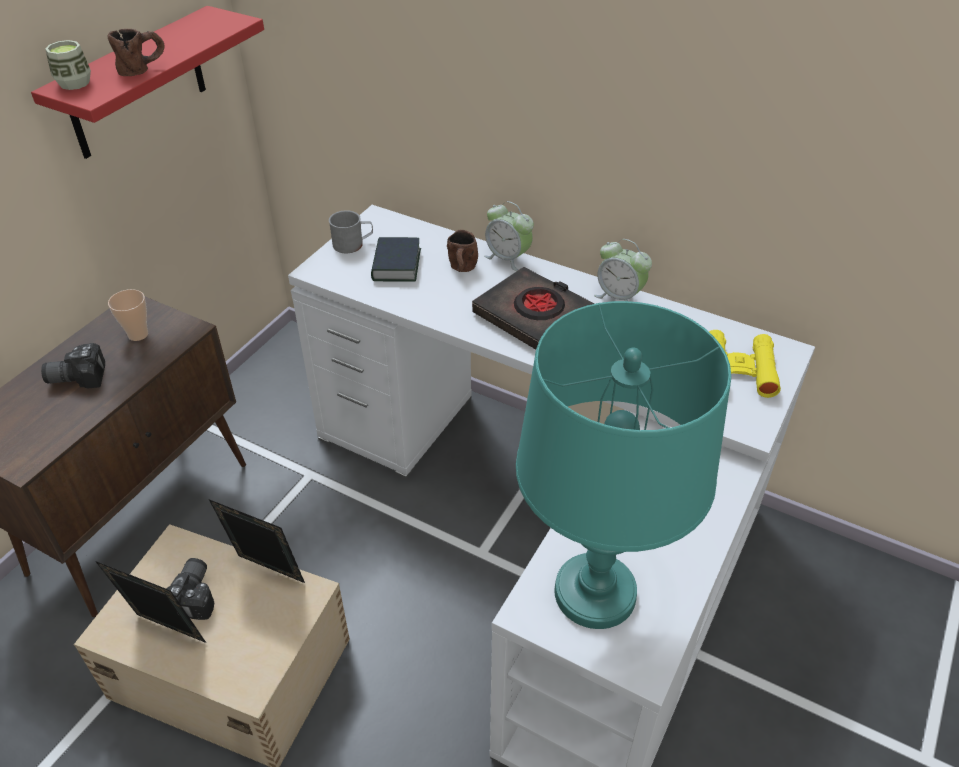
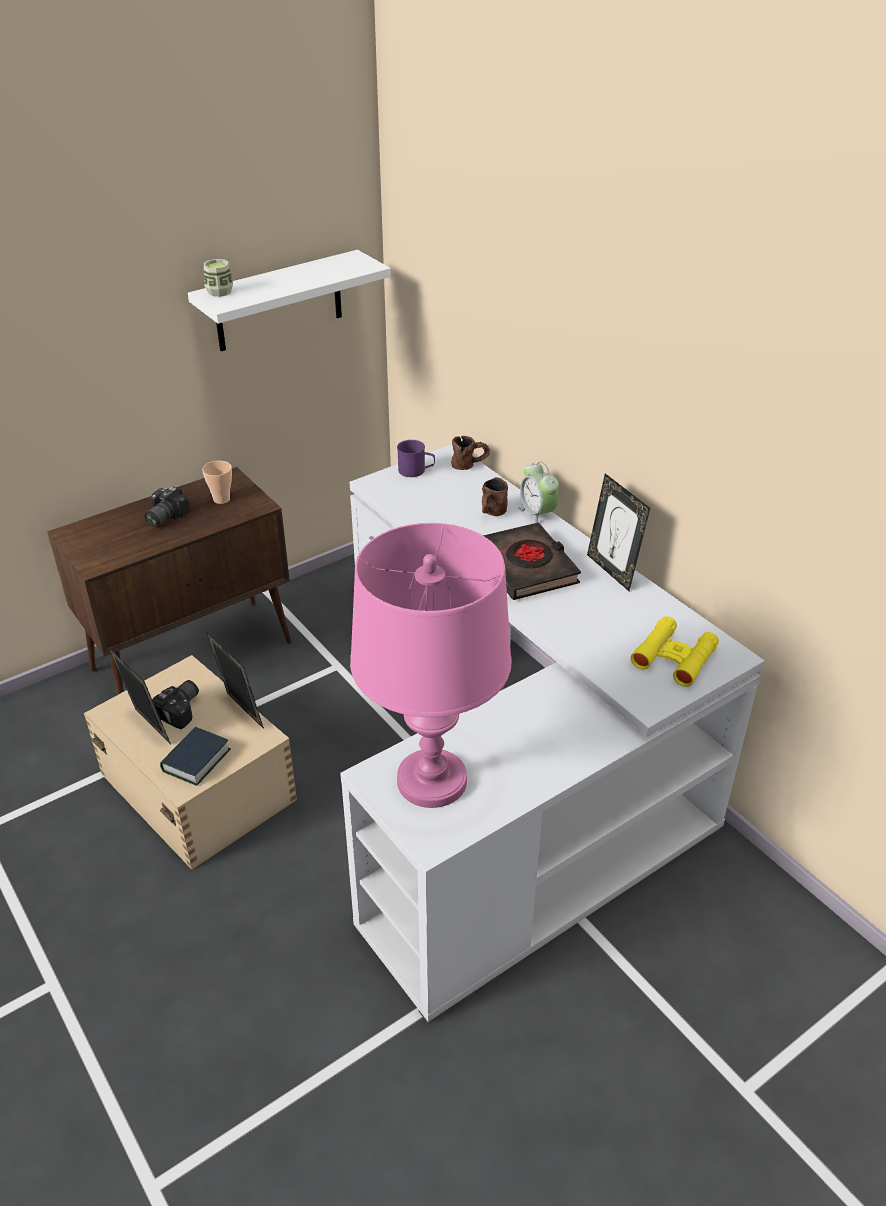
camera: 25 degrees right, 5 degrees down
red shelf [31,6,264,159] -> white shelf [188,250,391,351]
camera [41,343,105,389] -> camera turned 75 degrees counterclockwise [144,487,190,527]
brown mug [108,29,164,76] -> brown mug moved to [451,436,490,470]
grey mug [329,210,373,253] -> purple mug [397,440,435,477]
book [371,237,421,282] -> book moved to [160,727,231,786]
turquoise table lamp [516,301,731,629] -> pink table lamp [350,523,512,808]
alarm clock [594,239,652,301] -> picture frame [587,474,650,591]

